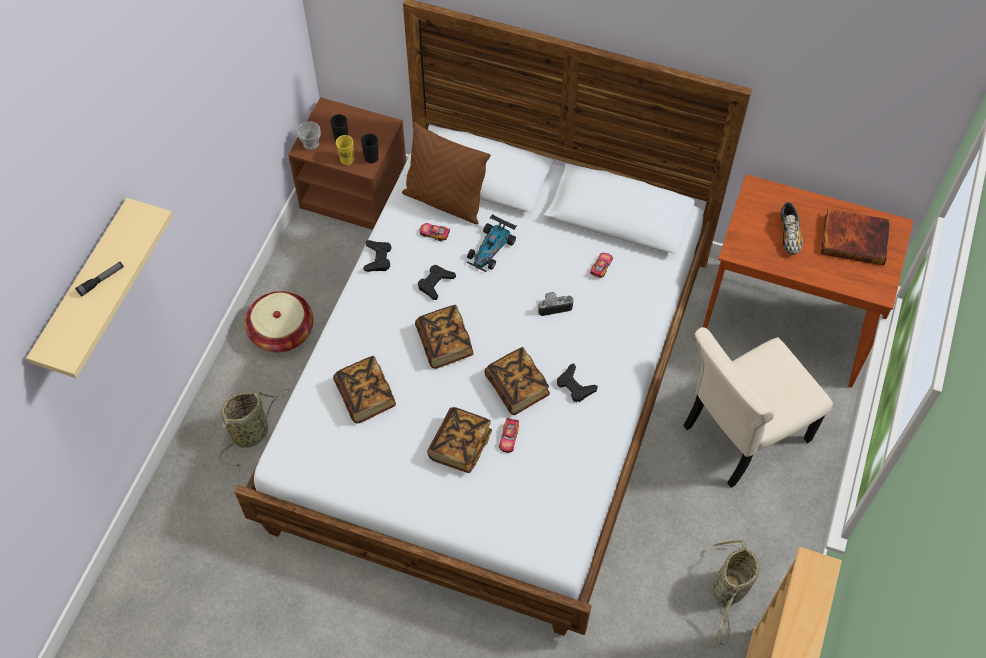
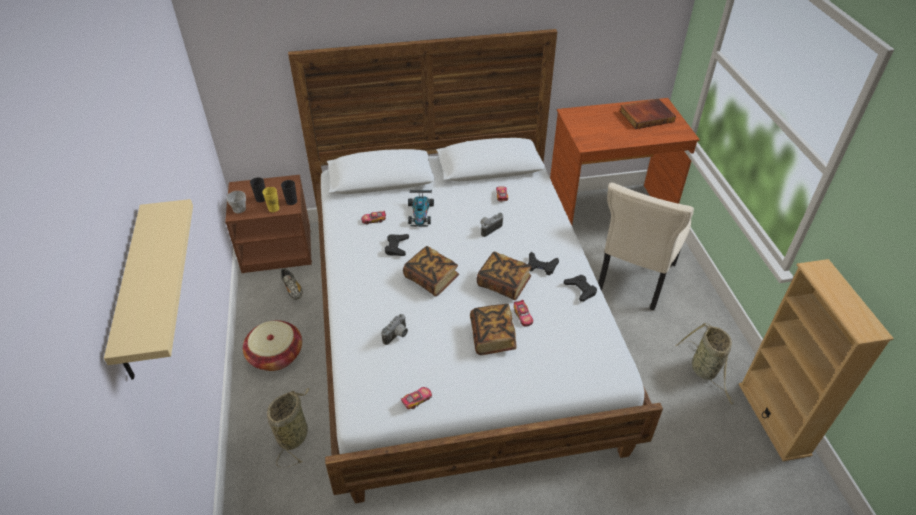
camera: 30 degrees left, 15 degrees down
flashlight [75,262,124,297] -> none
book [333,356,396,423] -> camera [381,314,408,345]
black game controller [363,240,391,272] -> black game controller moved to [564,275,597,302]
brown pillow [402,122,491,224] -> none
shoe [780,202,803,255] -> shoe moved to [281,268,303,300]
none -> toy car [401,387,432,409]

